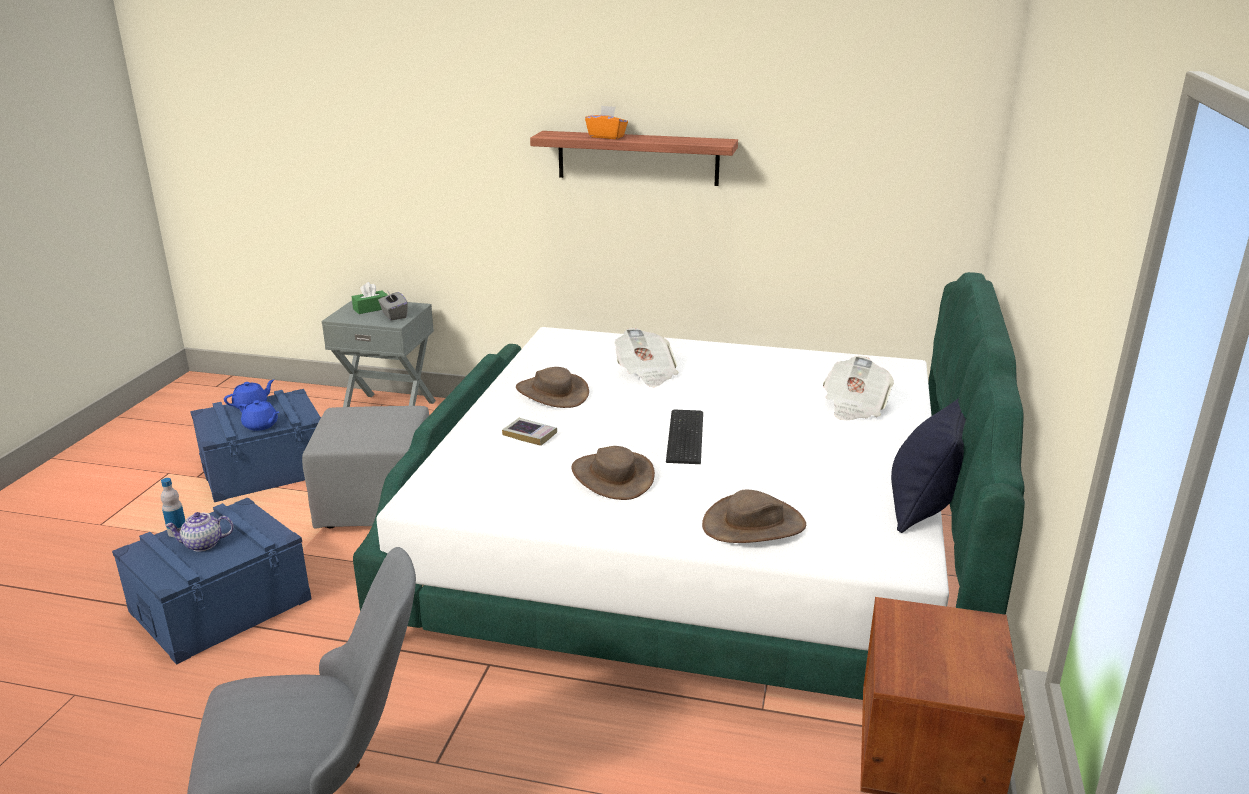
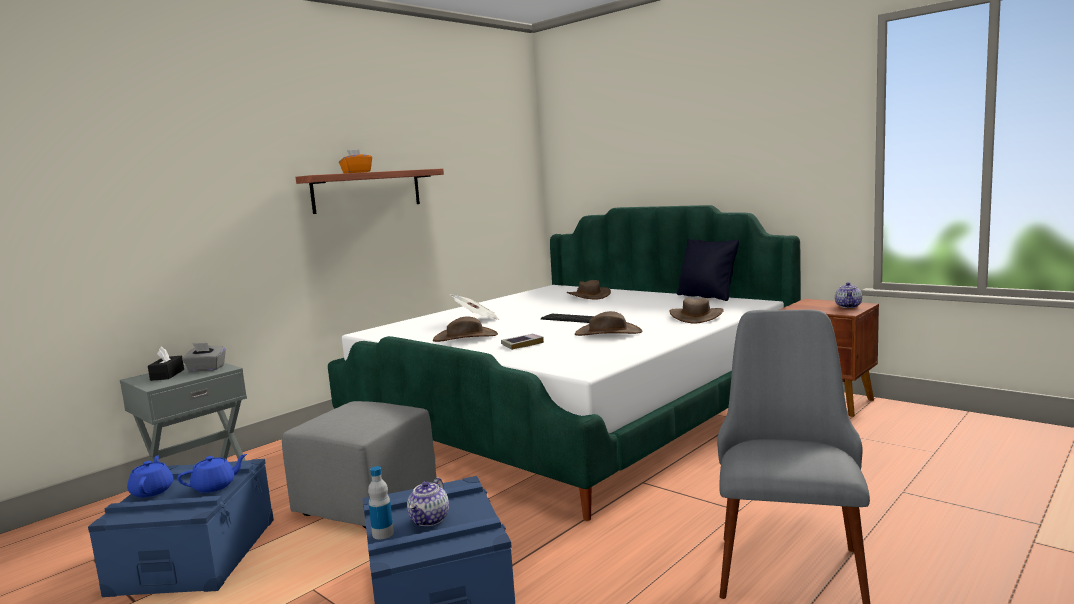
camera: 60 degrees left, 15 degrees down
green tissue box [352,282,387,314] -> black tissue box [148,346,184,381]
newspaper [823,356,894,420] -> brown hat [566,280,611,300]
none -> teapot [835,282,862,308]

